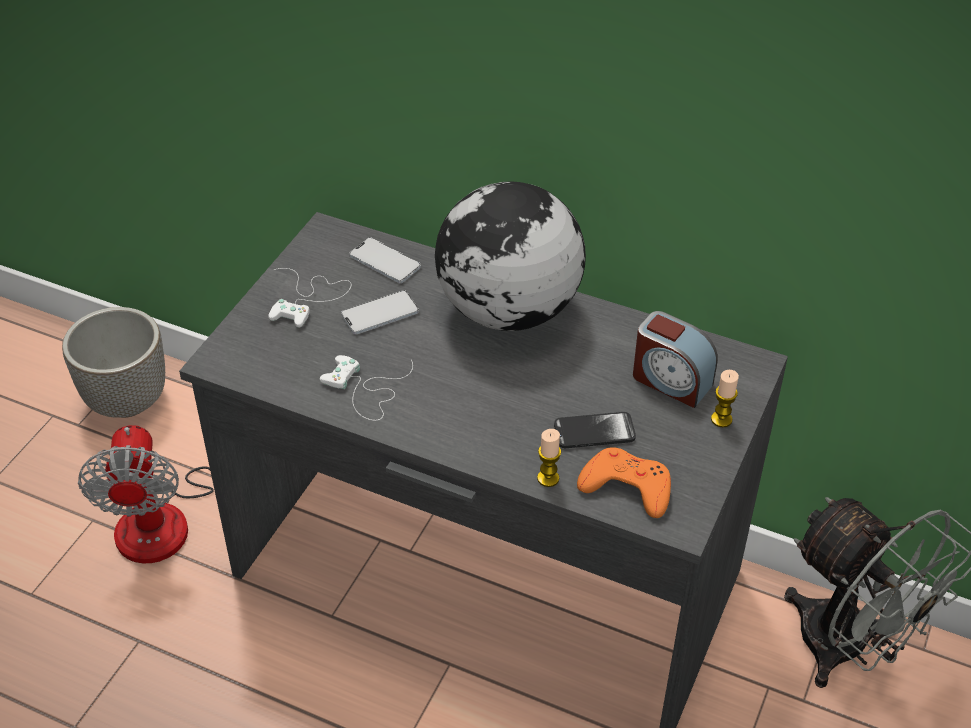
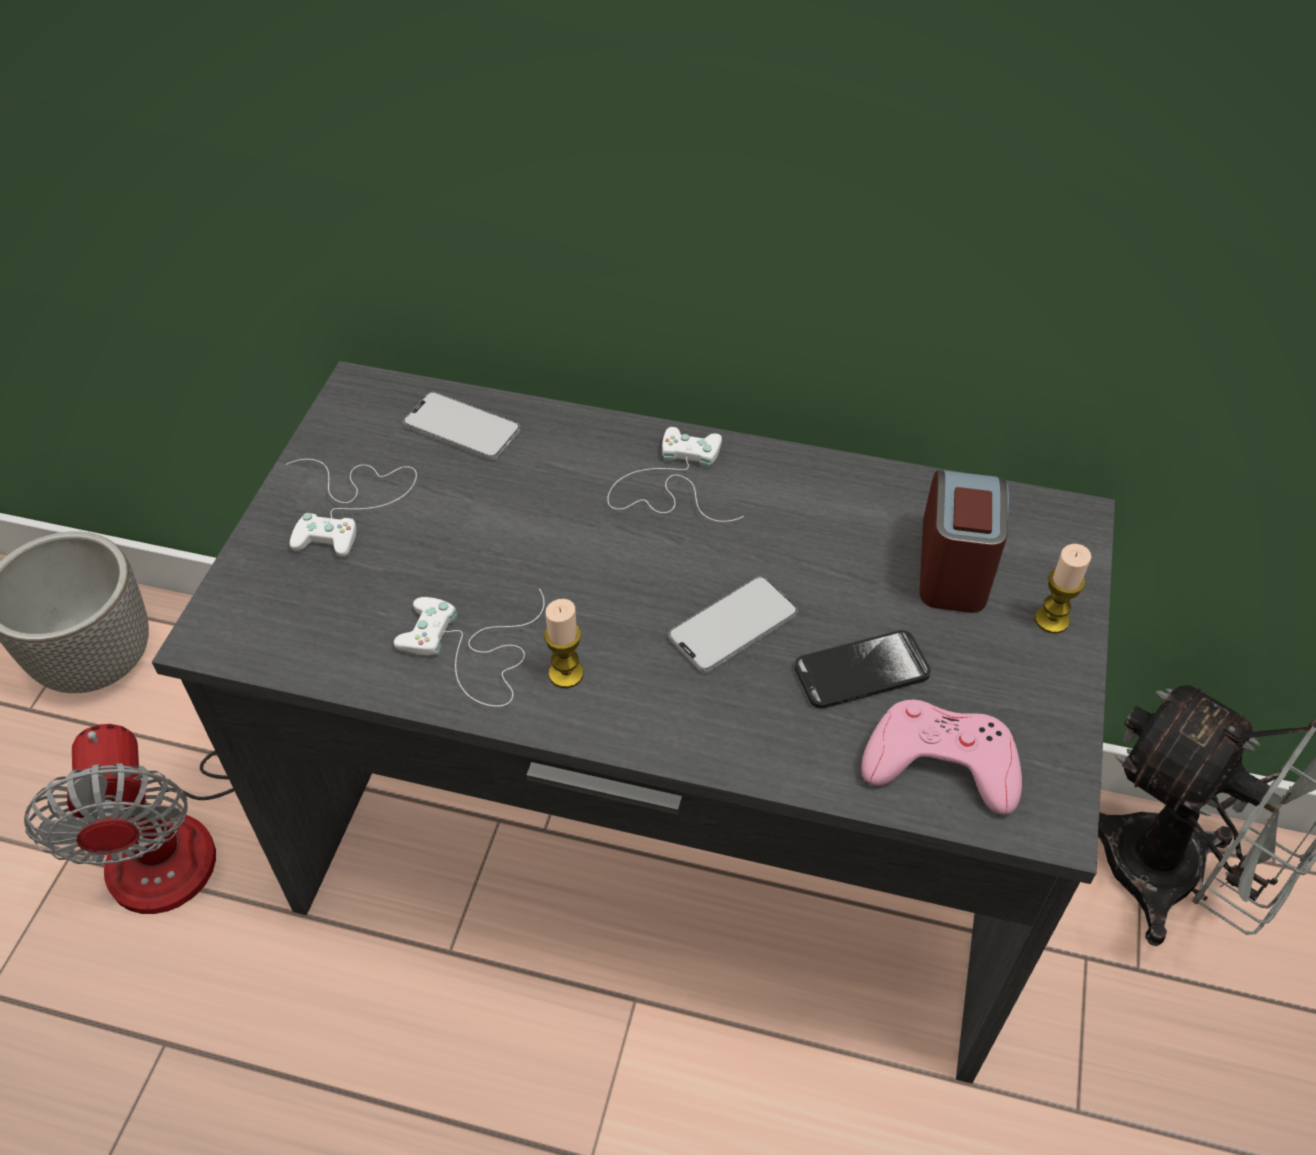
camera: 10 degrees left, 5 degrees up
phone [341,290,419,335] -> phone moved to [669,576,798,673]
globe [435,181,586,331] -> white game controller [607,427,744,522]
candle [537,429,561,487] -> candle moved to [544,599,584,688]
orange game controller [577,447,671,518] -> pink game controller [861,700,1022,815]
alarm clock [633,311,718,408] -> alarm clock turned 105 degrees counterclockwise [919,470,1009,613]

